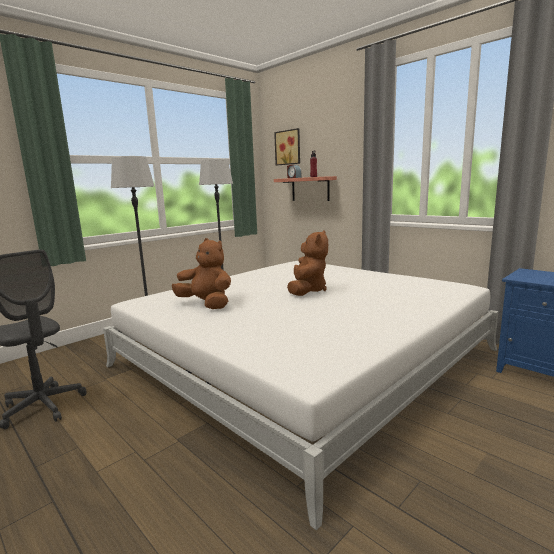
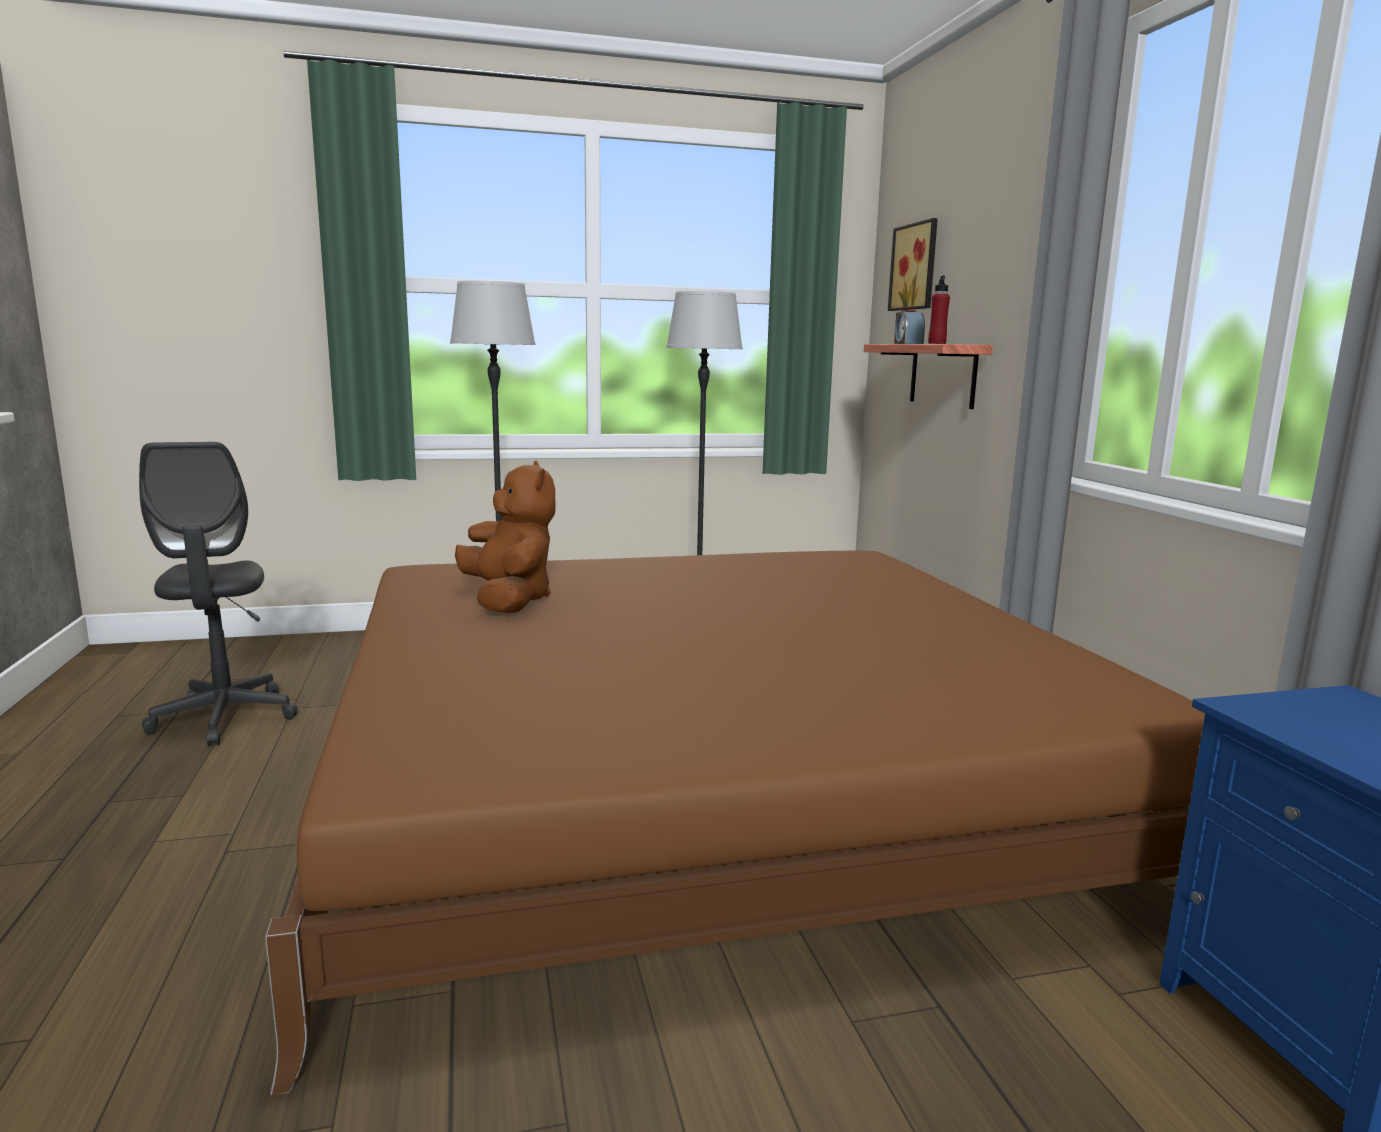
camera: 30 degrees right, 0 degrees up
white bed [103,261,498,530] -> brown bed [265,551,1205,1095]
brown plush toy [287,230,328,296] -> none

